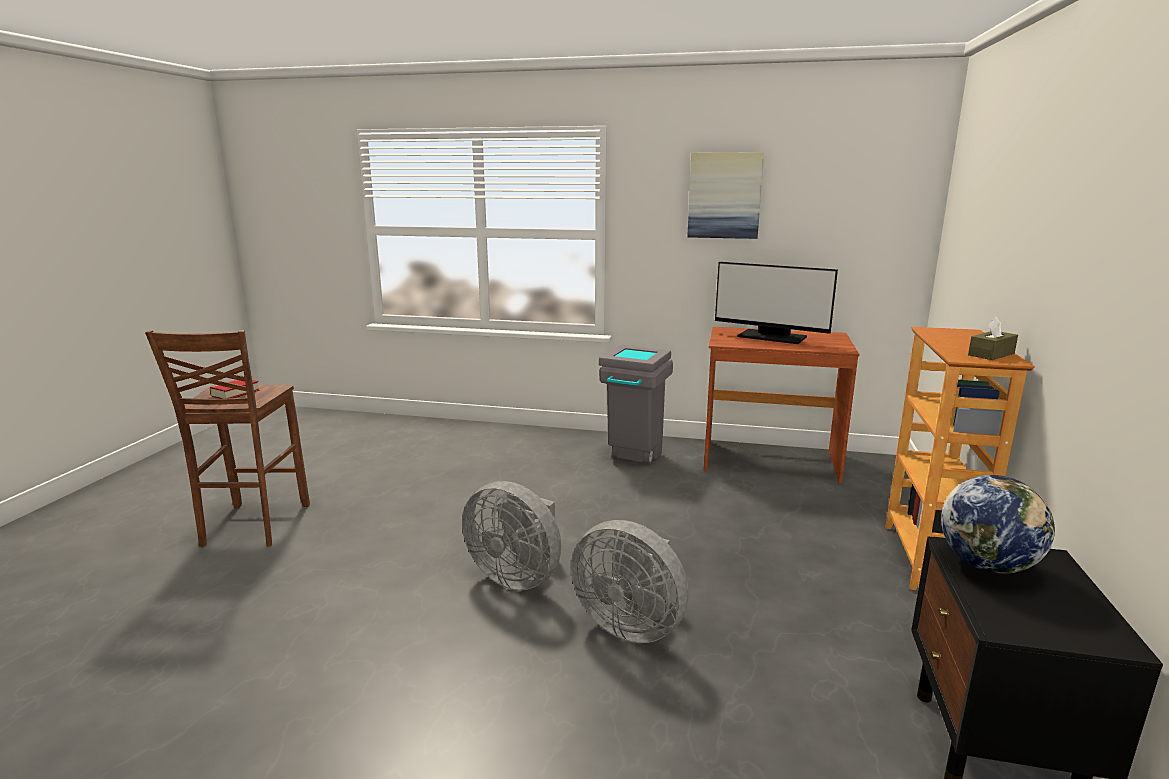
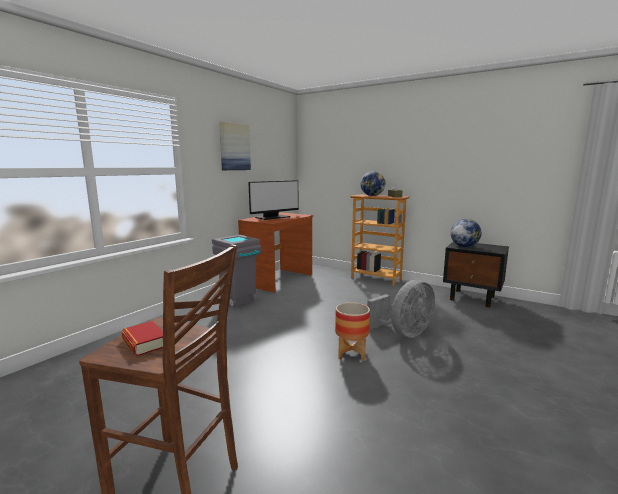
camera: 70 degrees left, 5 degrees down
grey fan [462,481,561,590] -> planter [335,302,370,361]
none -> globe [361,171,385,196]

